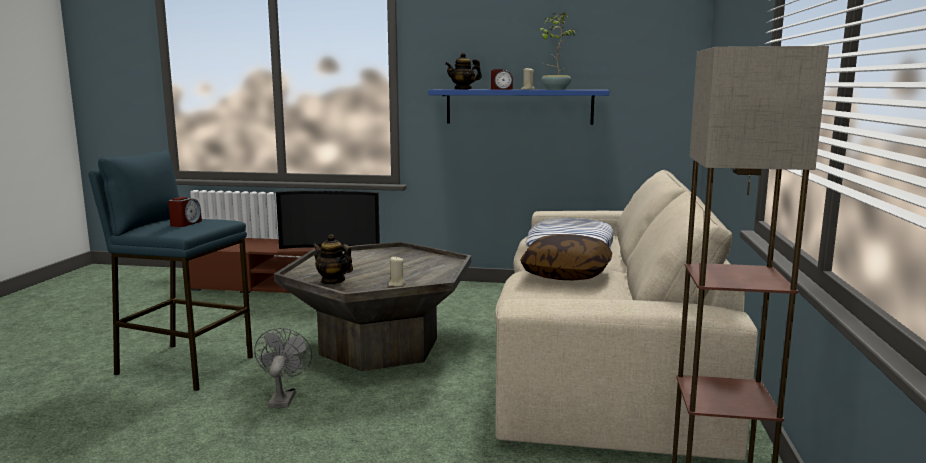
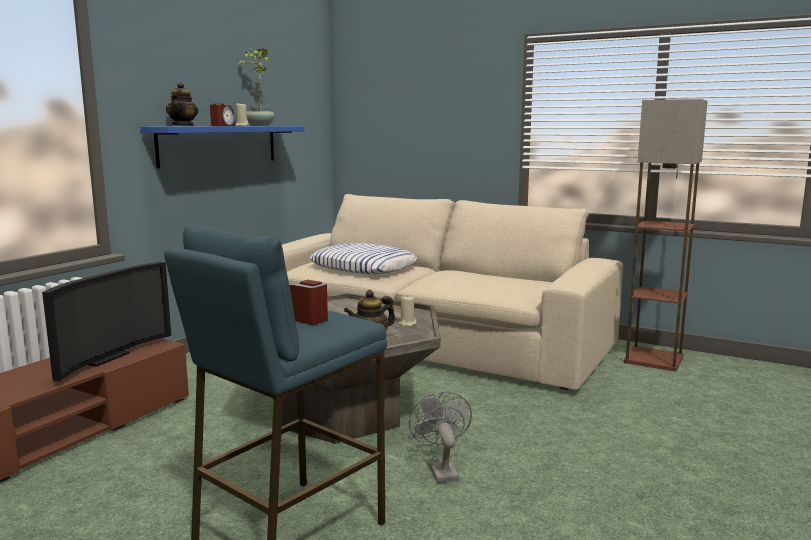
camera: 70 degrees left, 0 degrees up
grey fan [254,328,312,408] -> grey fan turned 60 degrees clockwise [409,392,472,483]
pillow [520,234,612,280] -> none

